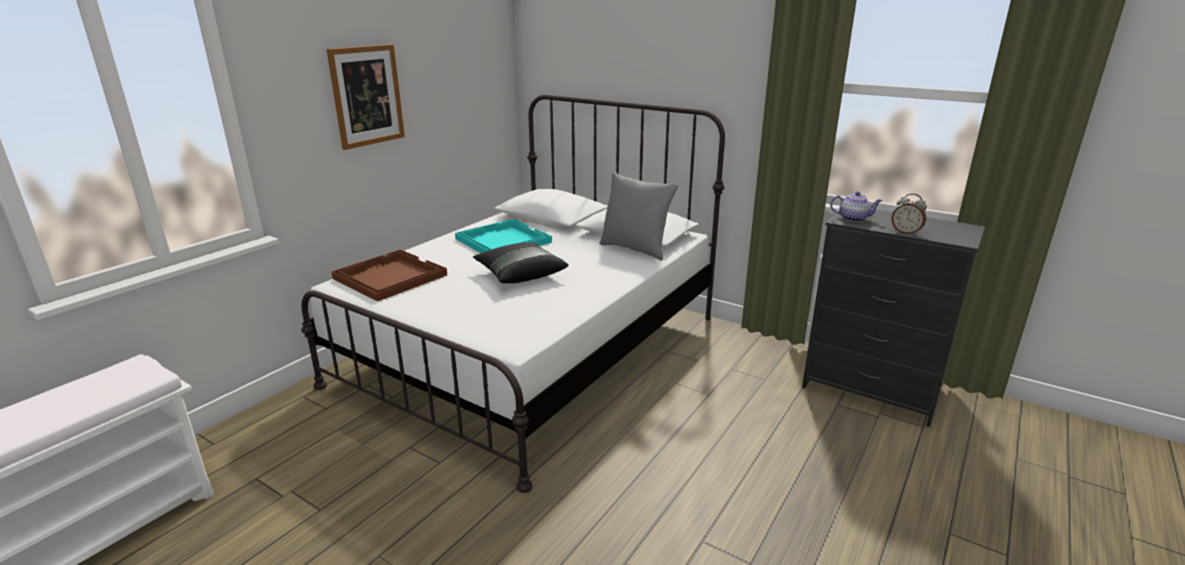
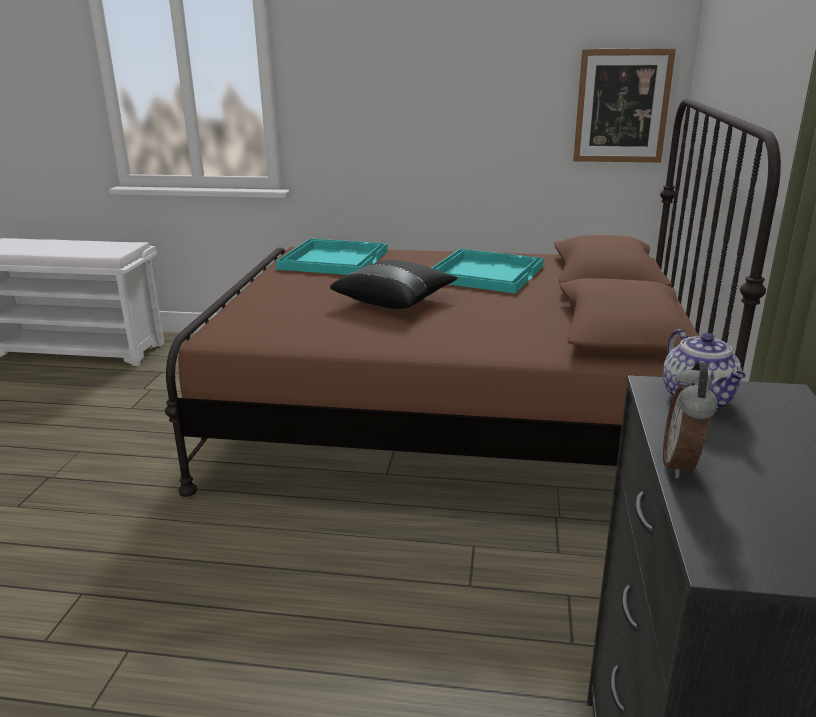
camera: 65 degrees right, 0 degrees up
white bed [301,95,725,493] -> brown bed [165,98,781,497]
picture [326,44,405,150] -> picture moved to [573,48,676,162]
brown tray [331,249,447,302] -> turquoise tray [276,238,388,275]
grey pillow [600,172,679,260] -> none

